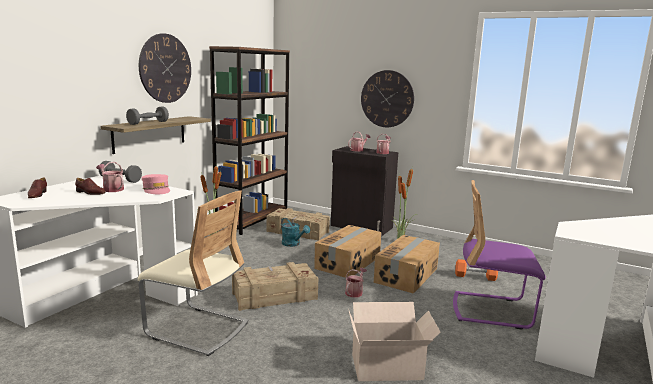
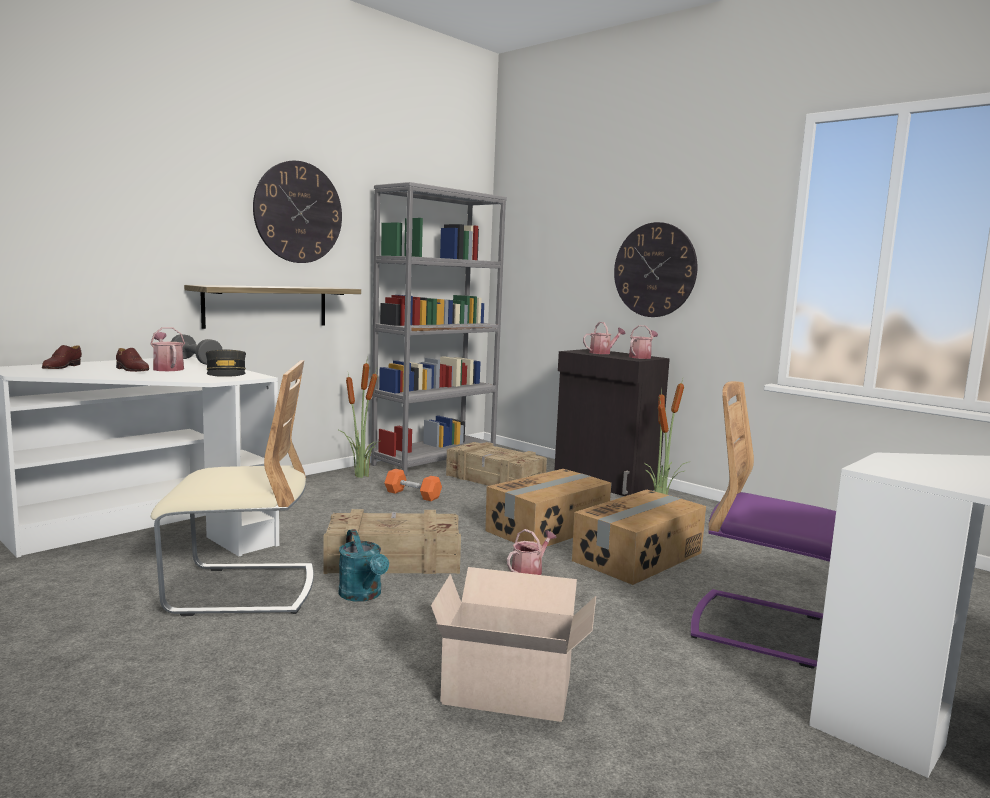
camera: 15 degrees right, 5 degrees down
grey dumbbell [126,106,169,125] -> none
beige chair [138,190,248,356] -> beige chair turned 45 degrees counterclockwise [150,360,314,616]
pink cap [142,174,170,194] -> grey cap [206,350,246,377]
brown bookcase [209,46,290,235] -> grey bookcase [371,182,507,476]
turquoise watering can [281,218,310,247] -> turquoise watering can moved to [339,529,389,602]
orange dumbbell [455,259,498,281] -> orange dumbbell moved to [385,469,442,501]

